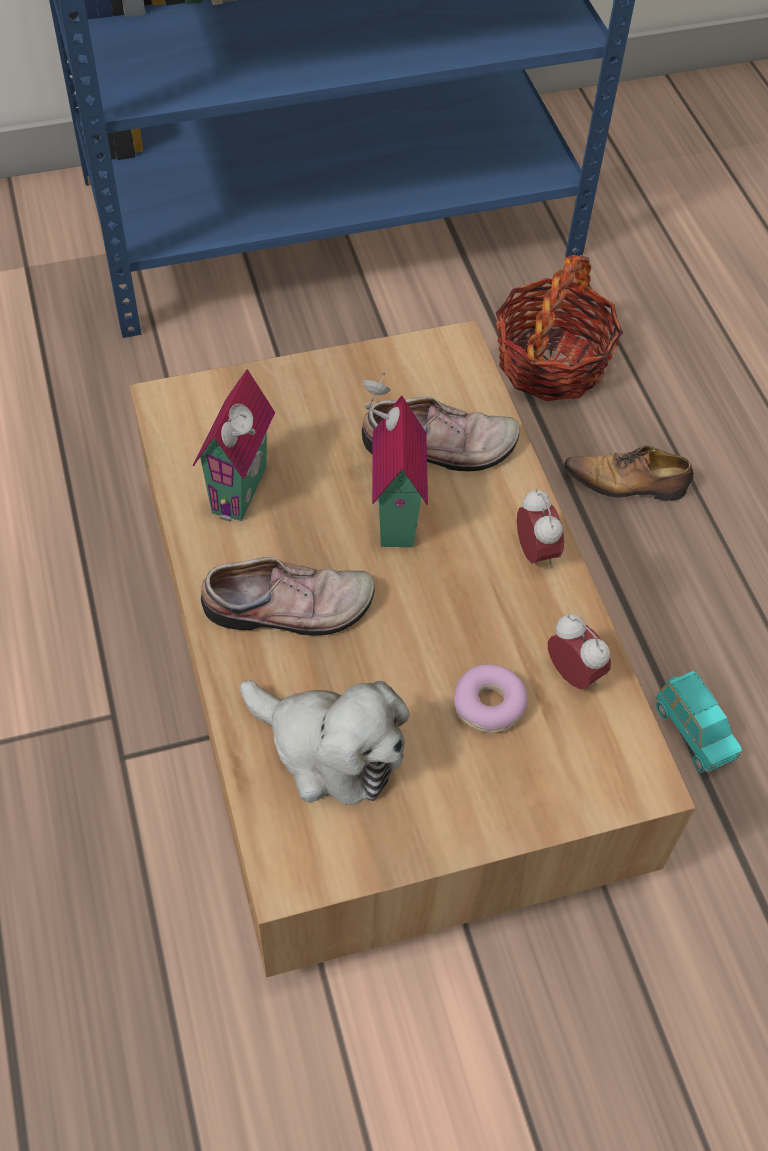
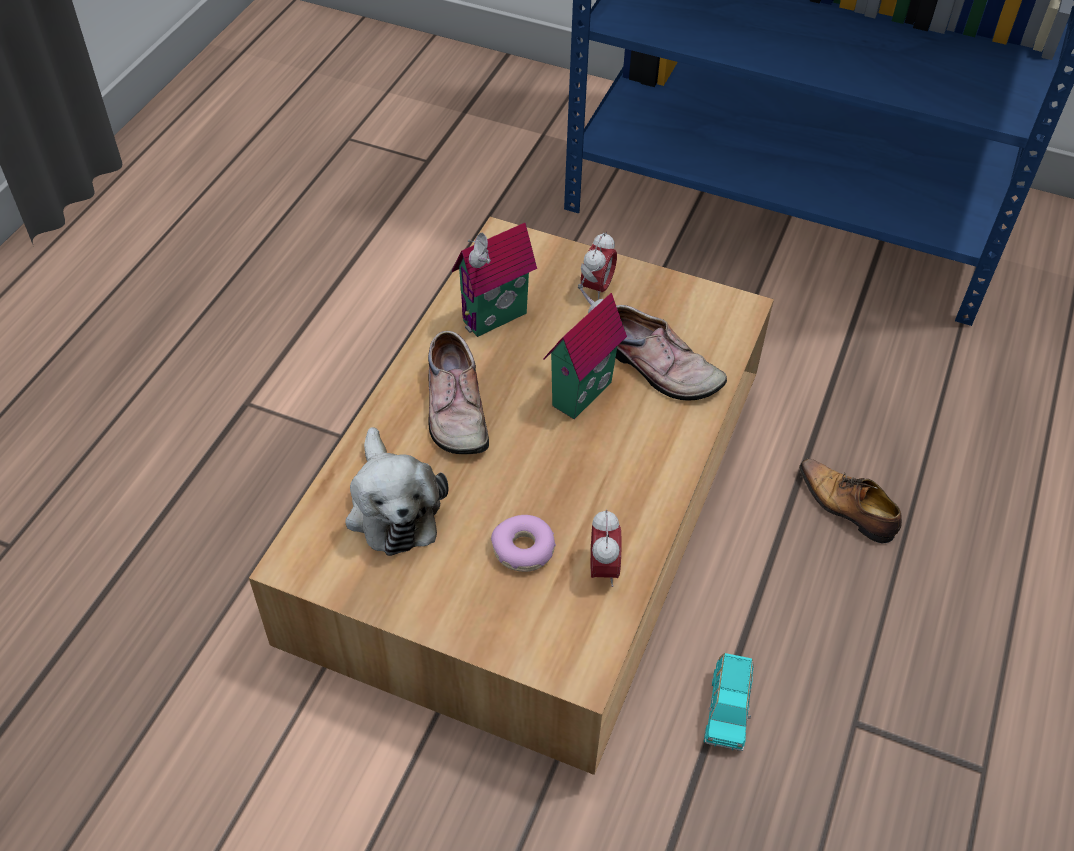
camera: 40 degrees right, 5 degrees down
shoe [201,557,375,636] -> shoe turned 45 degrees clockwise [428,331,489,454]
basket [496,255,623,401] -> none
alarm clock [517,489,564,568] -> alarm clock moved to [581,232,617,300]

